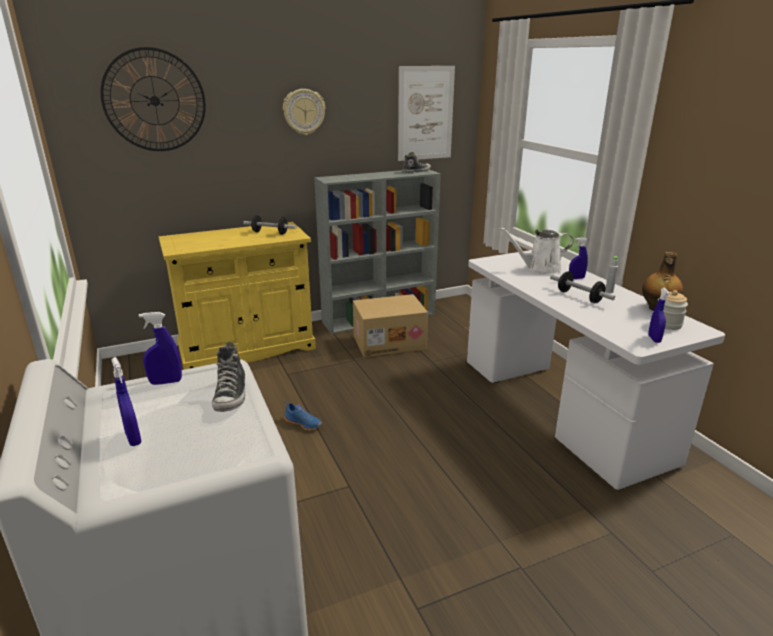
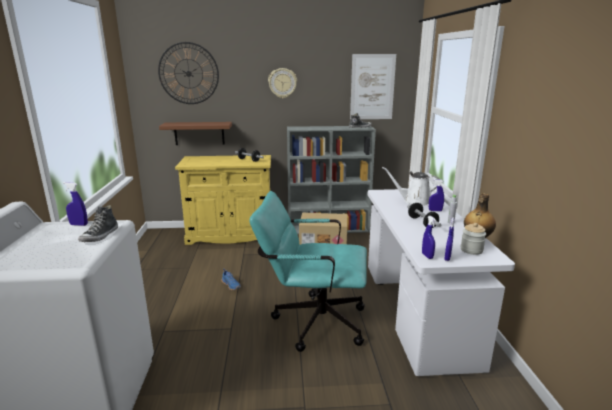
camera: 20 degrees right, 5 degrees down
blue spray bottle [112,357,142,446] -> blue spray bottle moved to [422,216,436,259]
none -> brown shelf [159,122,232,145]
none -> turquoise office chair [249,191,367,352]

